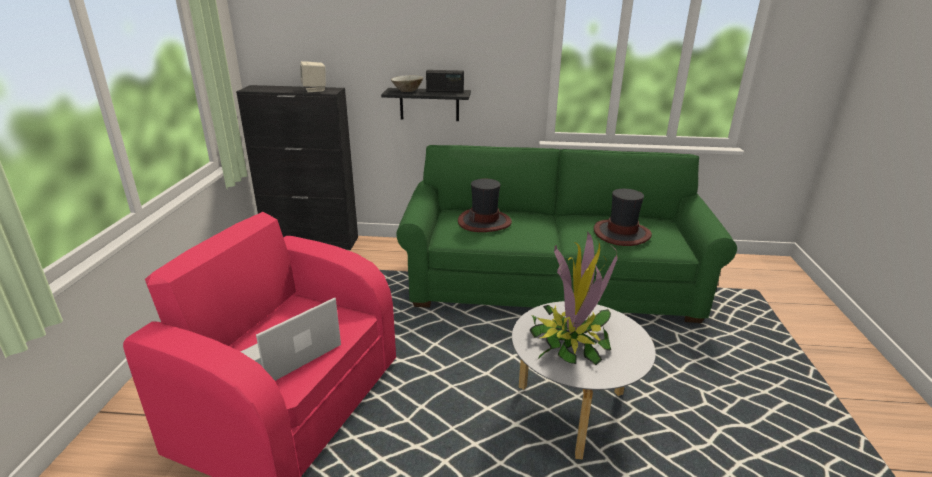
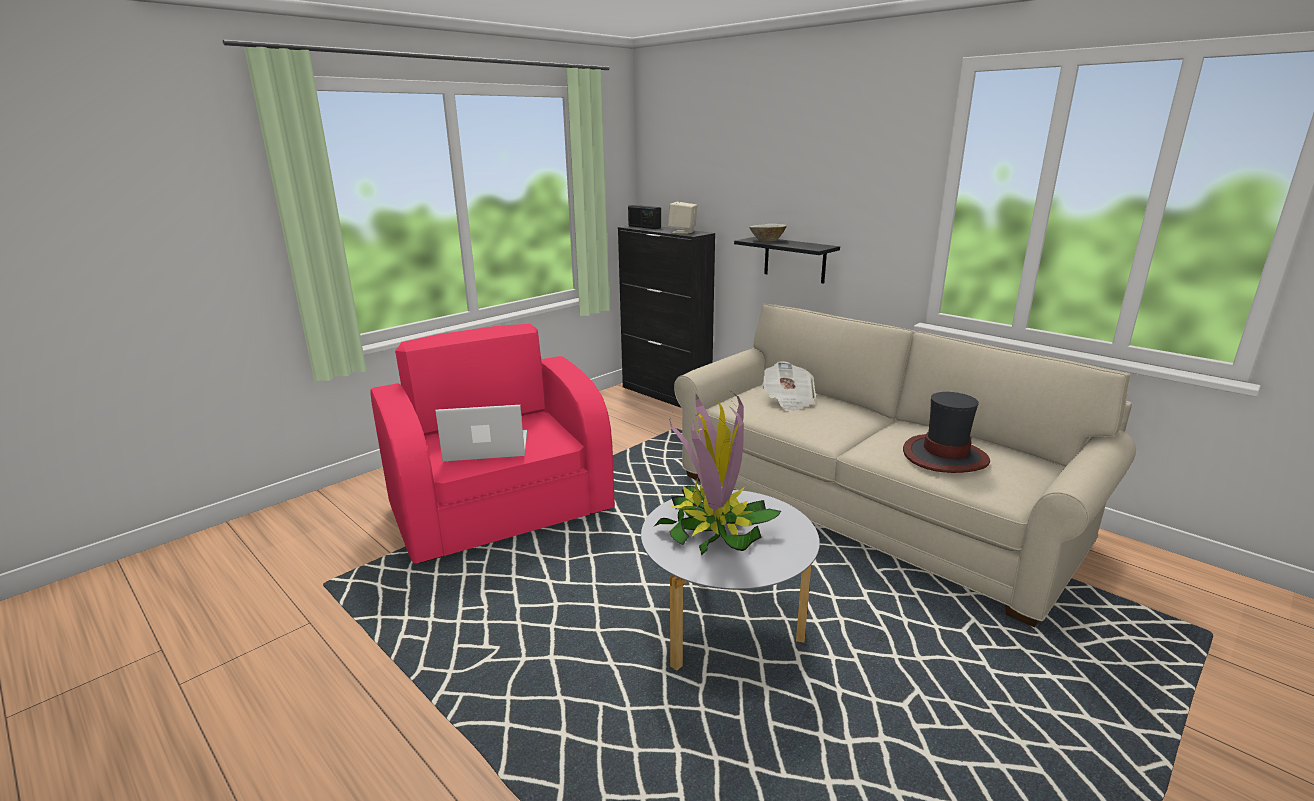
camera: 40 degrees right, 5 degrees down
green sofa [396,145,737,323] -> beige sofa [674,304,1136,627]
radio [426,70,464,93] -> radio moved to [628,205,661,229]
hat [458,179,512,232] -> newspaper [762,361,816,412]

